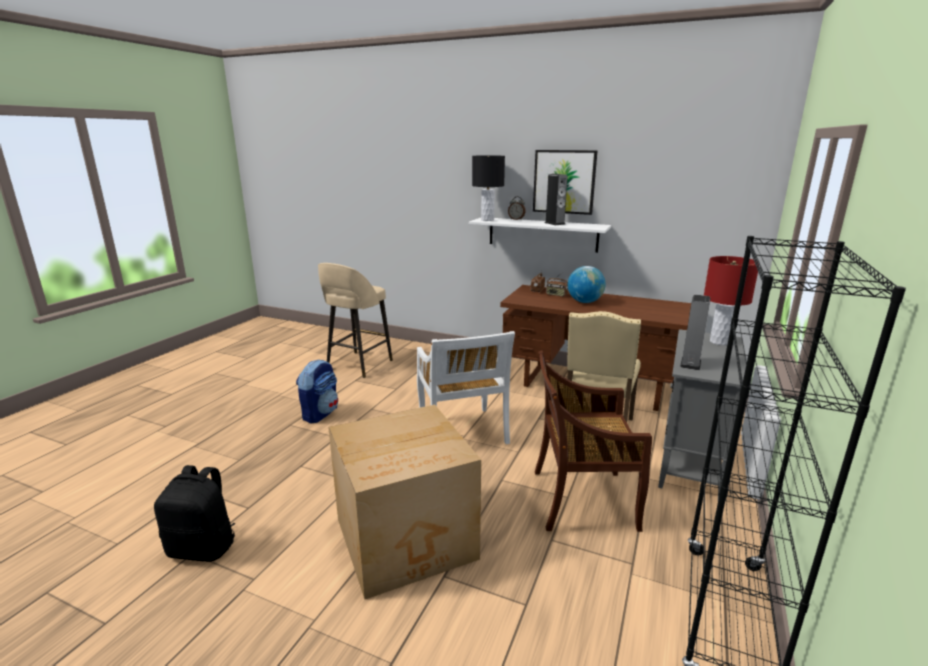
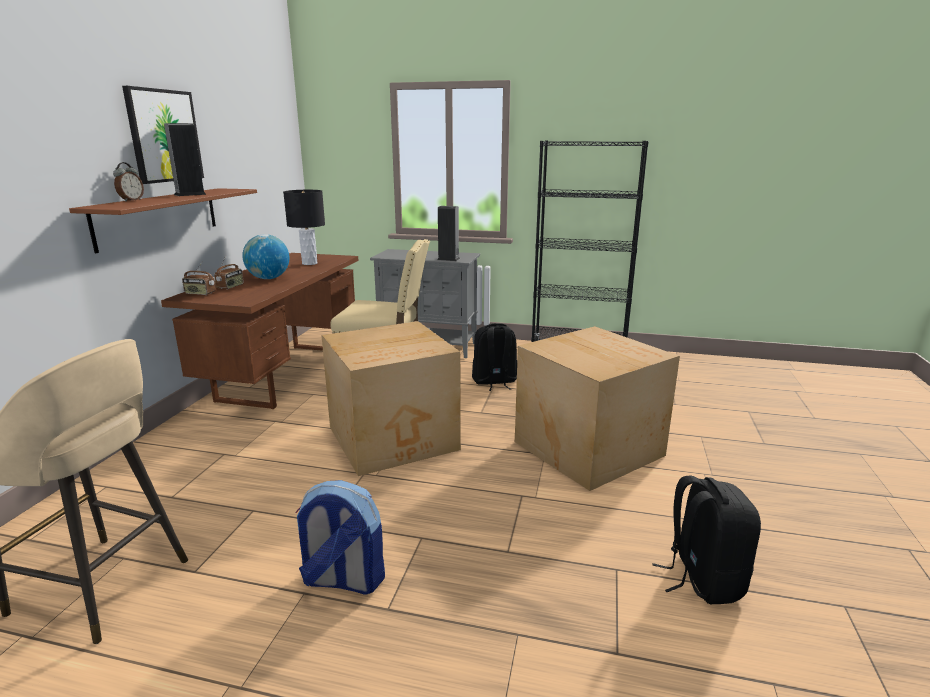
camera: 100 degrees left, 0 degrees up
white chair [417,331,515,444] -> cardboard box [321,321,461,476]
white shelf [469,218,611,253] -> brown shelf [69,188,257,253]
black table lamp [472,155,505,221] -> black table lamp moved to [283,190,325,265]
brown chair [535,351,652,532] -> black backpack [472,323,517,391]
red table lamp [704,256,759,345] -> none

